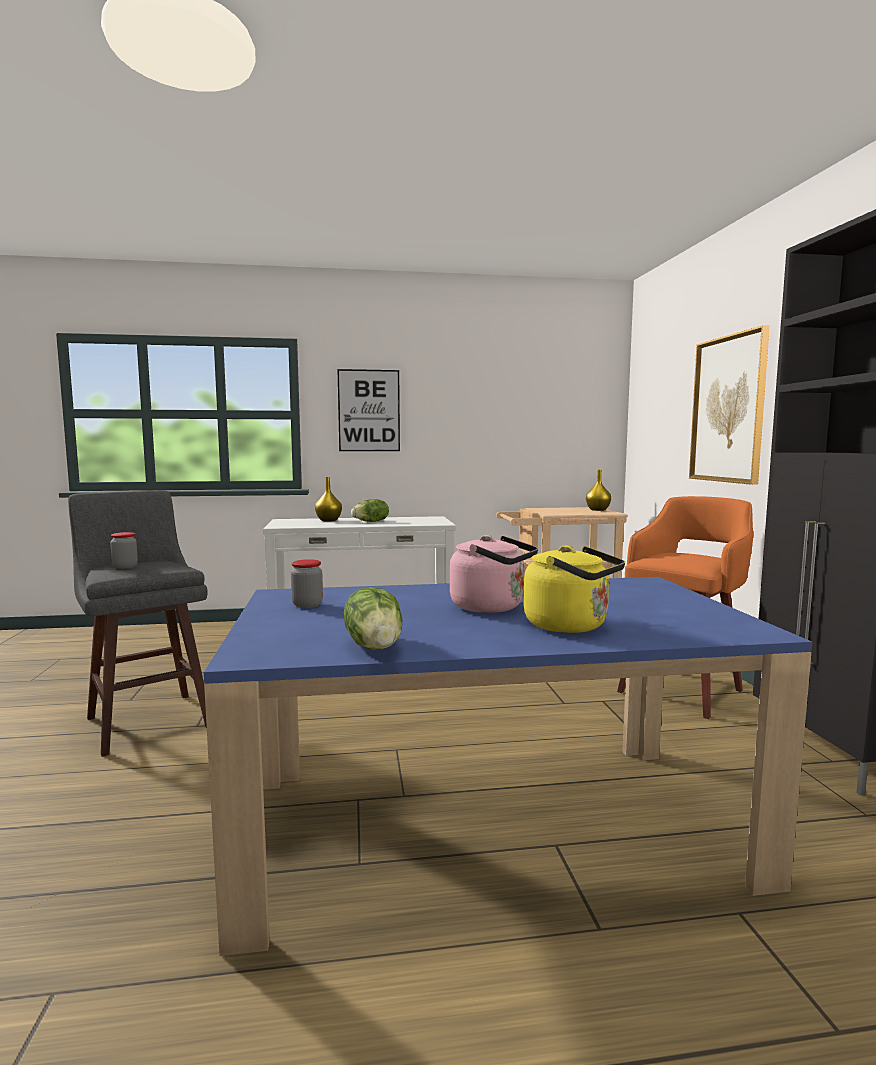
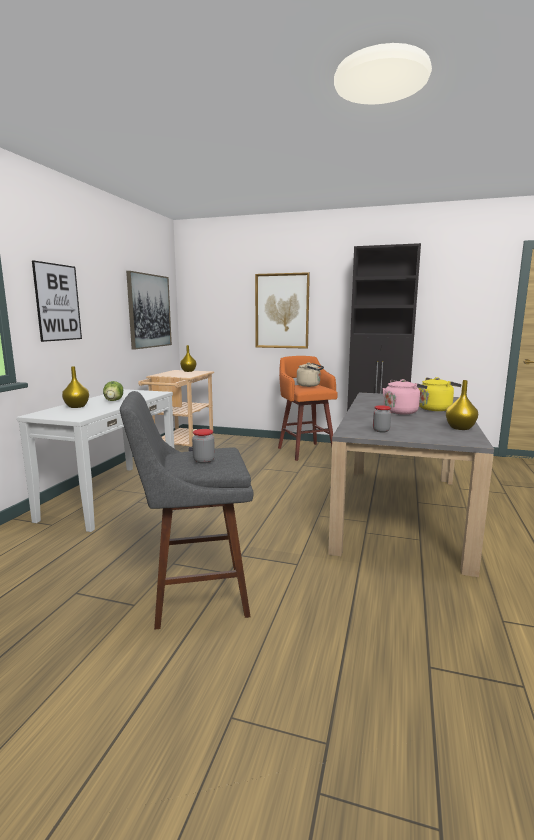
camera: 65 degrees left, 5 degrees up
blue dining table [204,577,812,956] -> grey dining table [328,393,494,577]
lettuce [344,587,402,650] -> yellow vase [446,380,478,430]
none -> picture [126,271,172,349]
none -> beige kettle [297,363,324,387]

